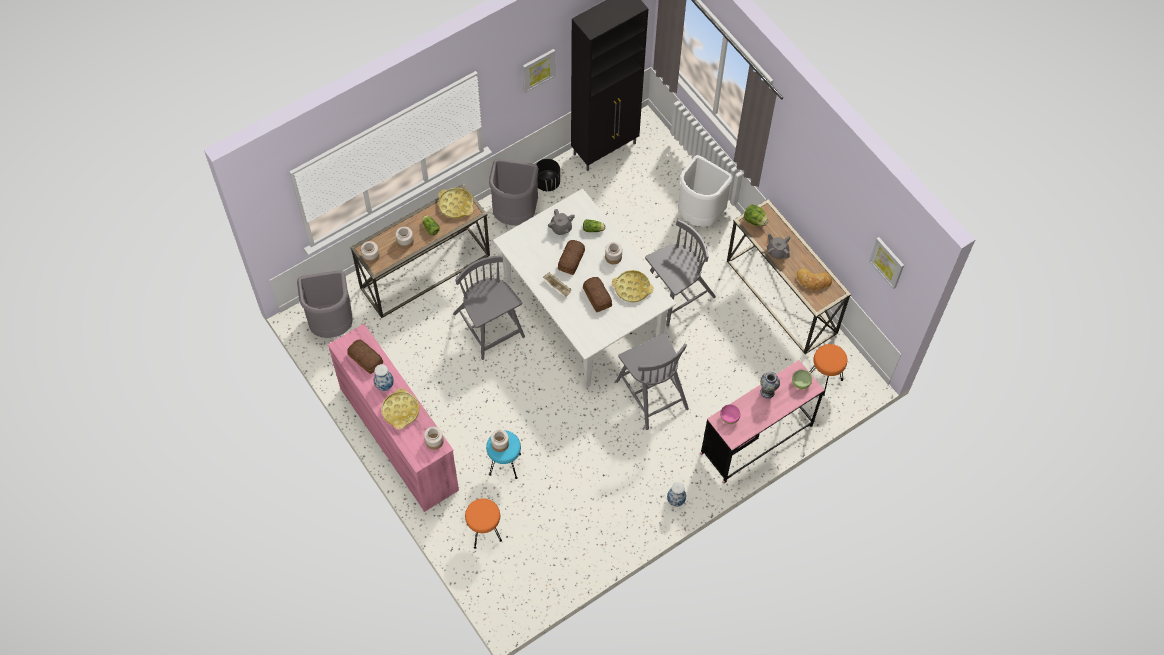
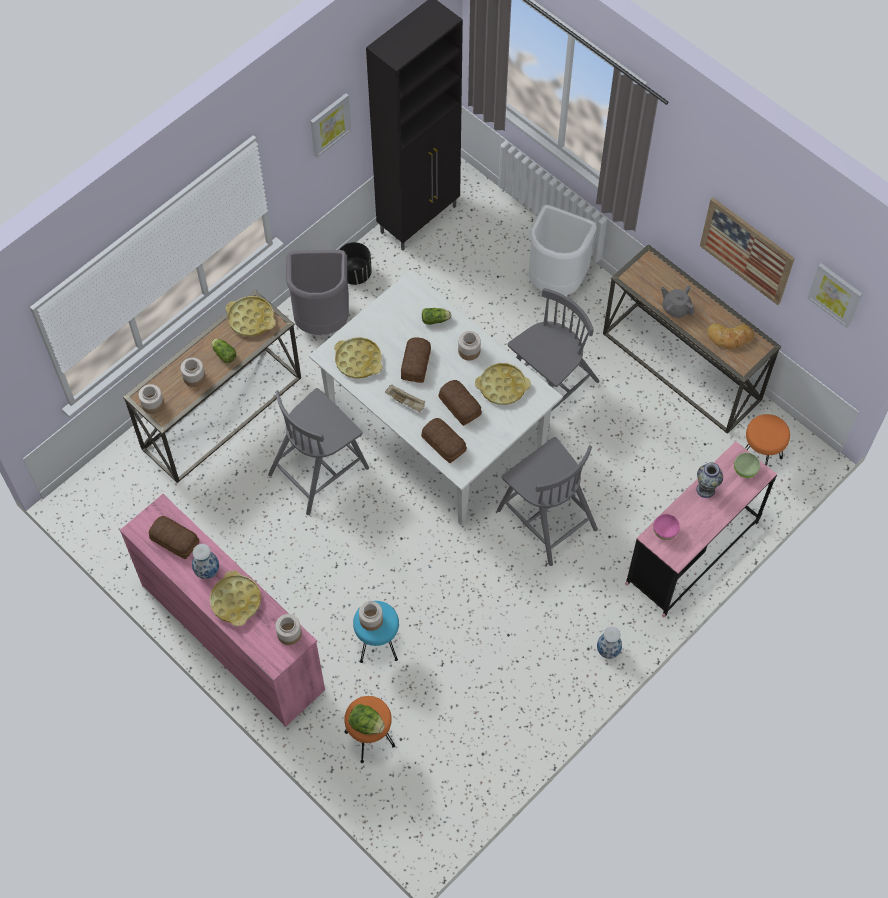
camera: 10 degrees left, 0 degrees up
grey trash can [297,270,352,338] -> none
grey chair [453,255,525,360] -> grey chair turned 90 degrees counterclockwise [268,388,369,515]
grey teapot [548,209,575,235] -> none
lettuce [744,204,768,226] -> lettuce moved to [349,704,385,735]
none -> yellow tray [334,337,382,379]
none -> bread [421,418,467,463]
none -> picture [700,198,795,305]

